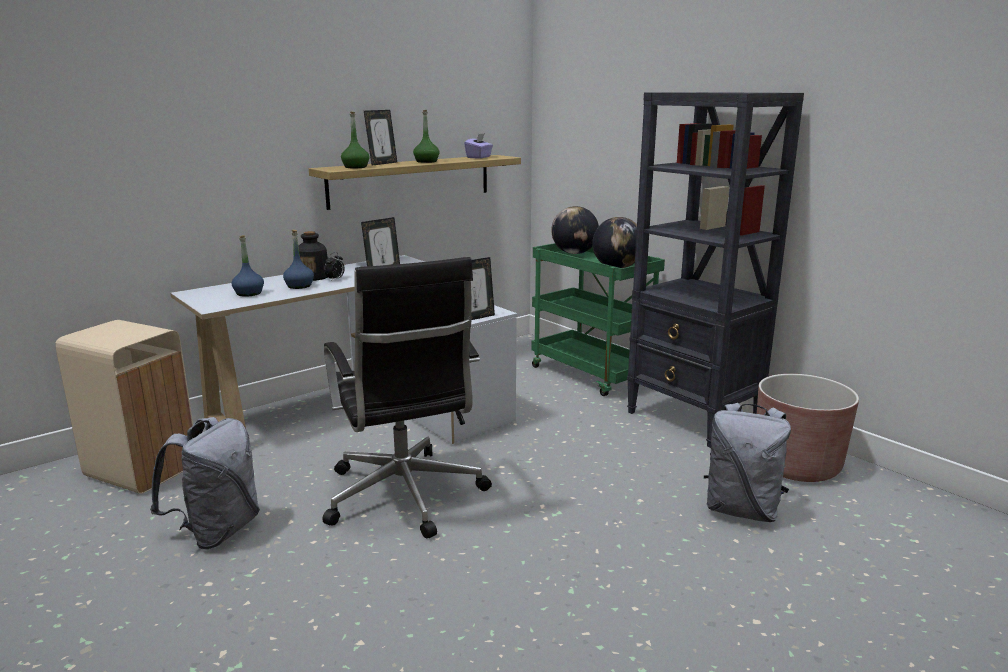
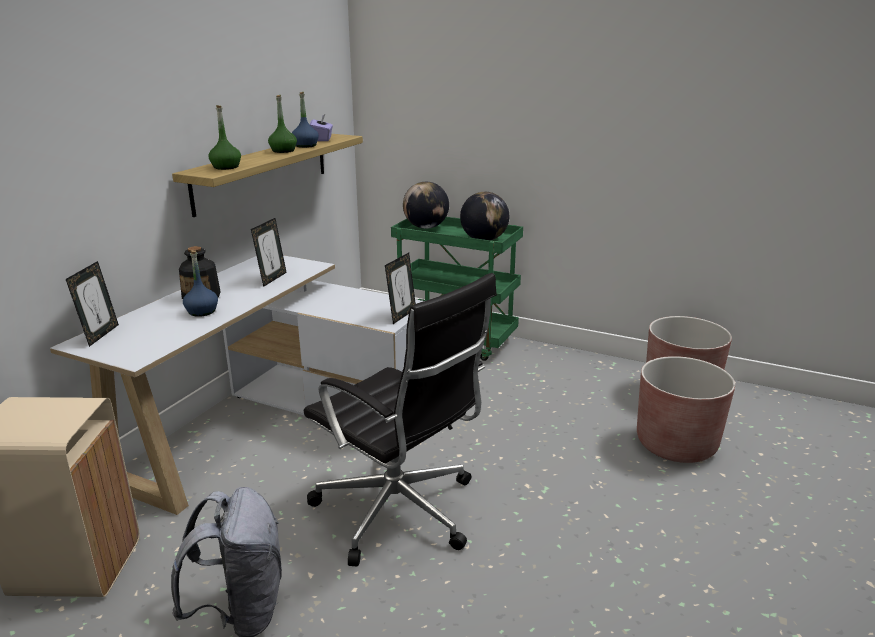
camera: 25 degrees left, 5 degrees up
blue bottle [231,235,264,297] -> blue bottle moved to [292,92,319,148]
alarm clock [324,252,345,280] -> none
picture frame [364,110,397,166] -> picture frame moved to [66,261,119,347]
black bookcase [627,92,804,448] -> none
grey backpack [704,403,791,522] -> brown planter [637,356,735,463]

